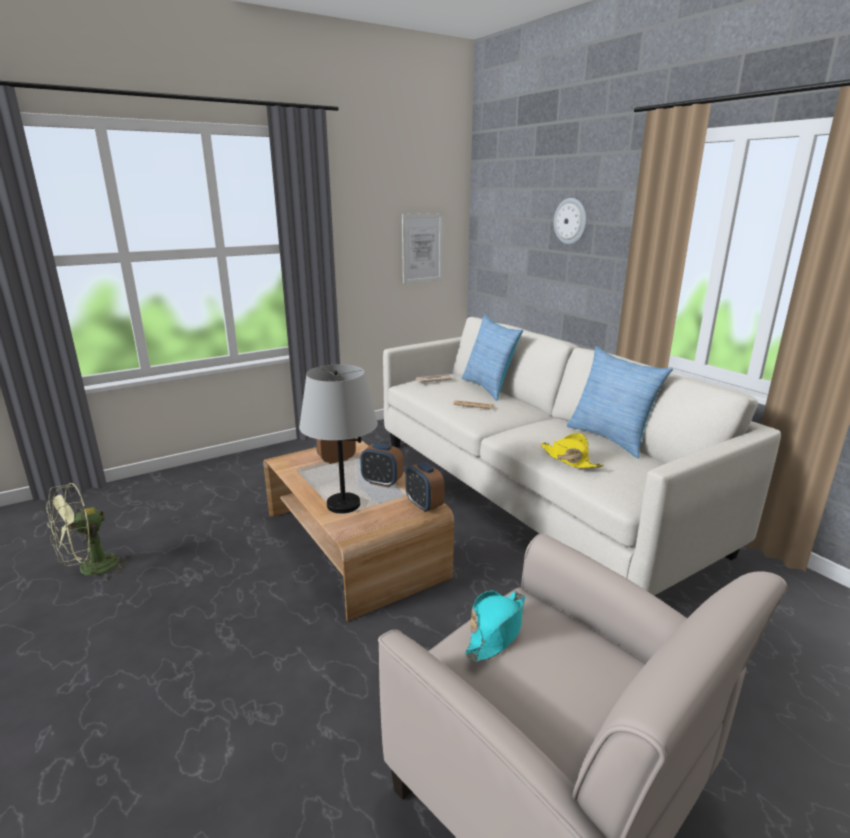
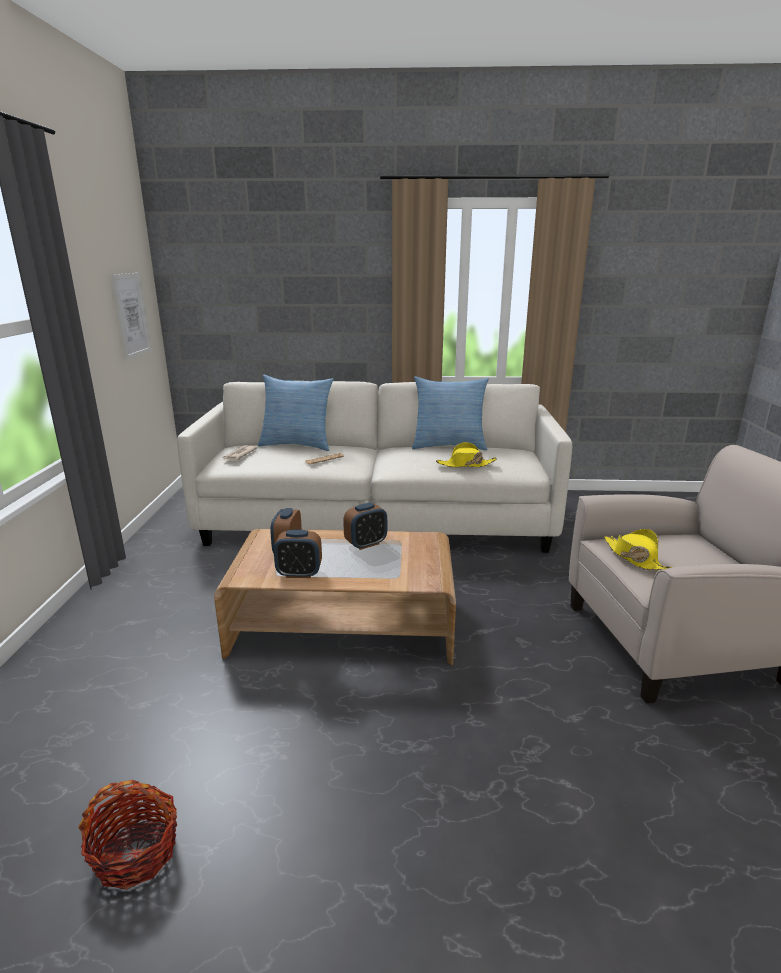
camera: 55 degrees left, 0 degrees up
green fan [46,483,132,581] -> basket [78,780,177,890]
grey table lamp [299,364,378,514] -> none
alarm clock [405,461,445,512] -> alarm clock moved to [274,530,322,578]
turquoise hat [465,590,525,662] -> yellow hat [604,529,673,570]
wall clock [554,198,587,245] -> none

